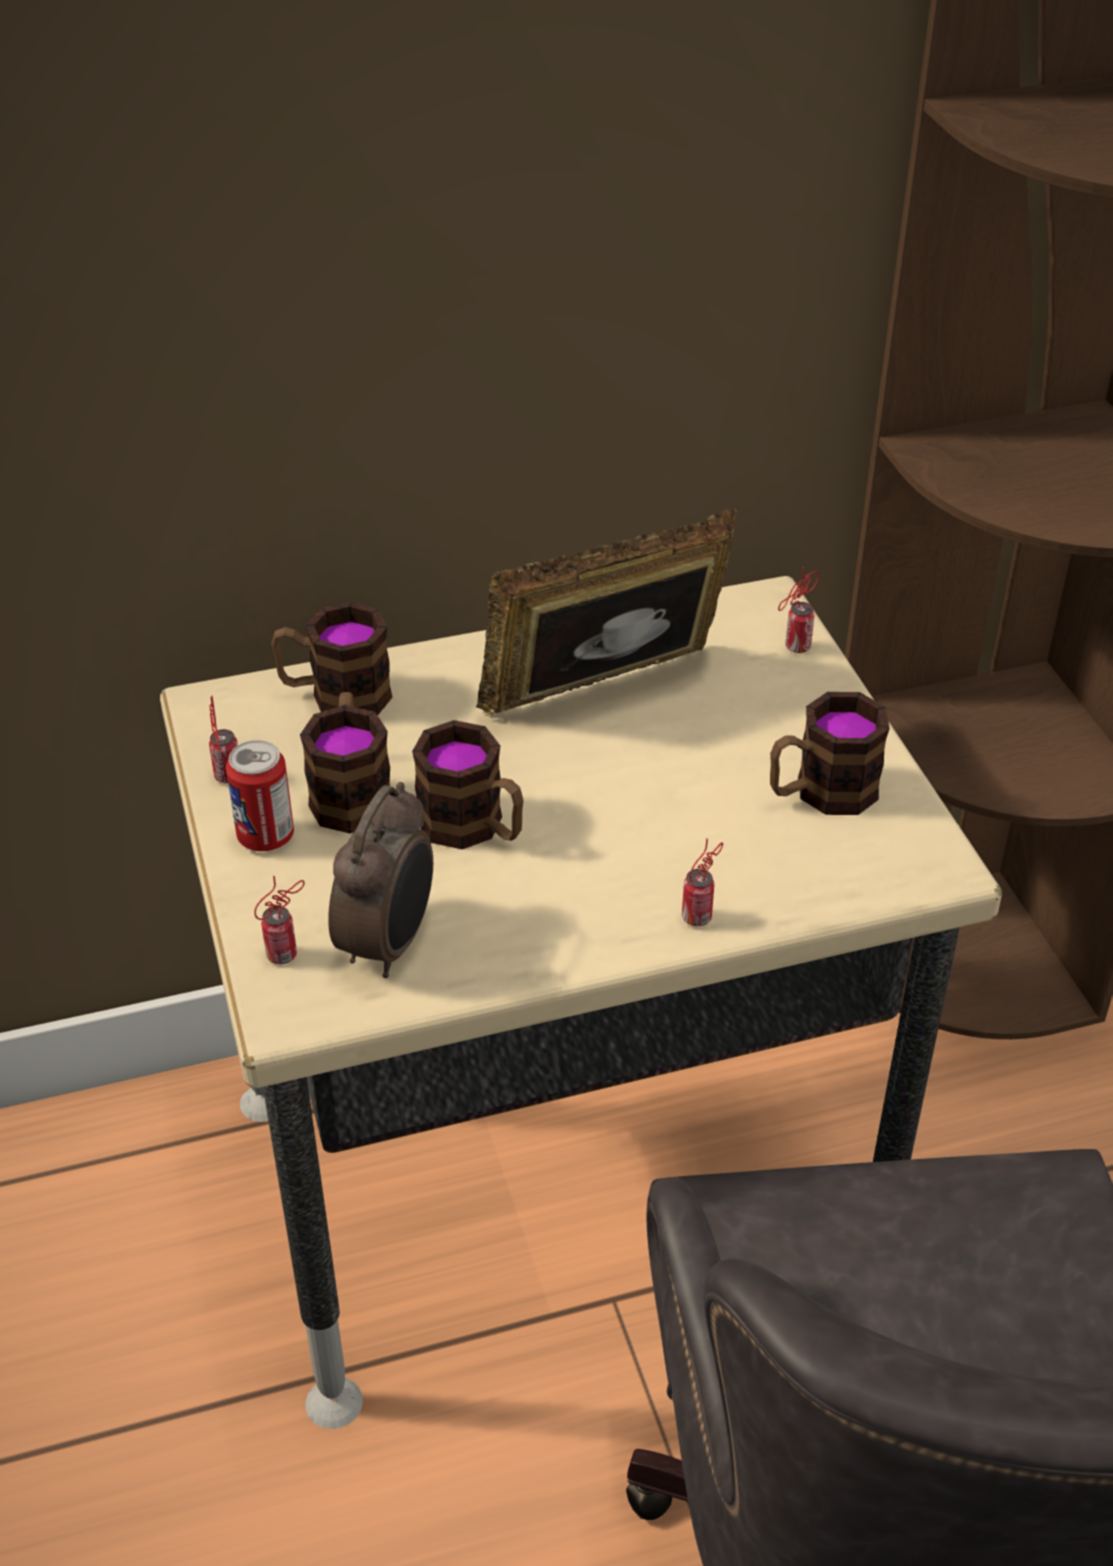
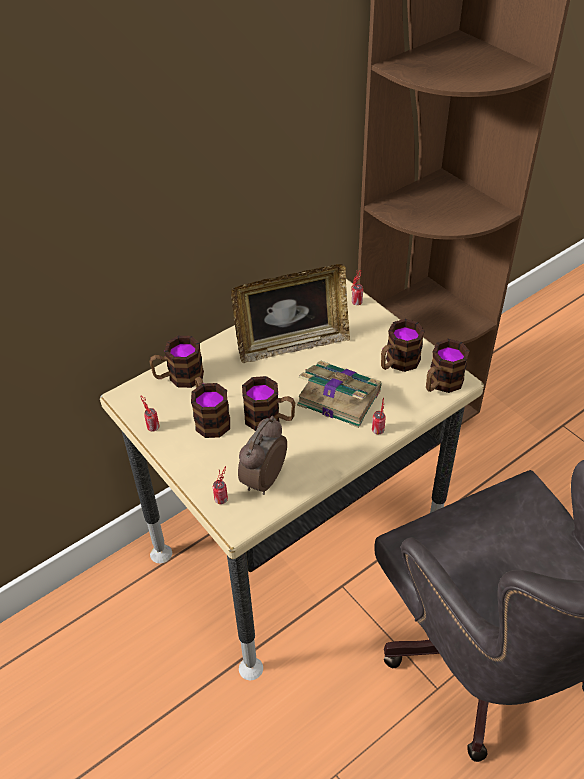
camera: 20 degrees left, 5 degrees up
can [226,740,294,851] -> none
alarm clock [328,782,433,978] -> alarm clock turned 150 degrees counterclockwise [238,416,287,495]
picture frame [476,508,737,715] -> picture frame turned 150 degrees counterclockwise [231,264,350,363]
none -> book [297,361,382,428]
none -> mug [426,339,469,393]

